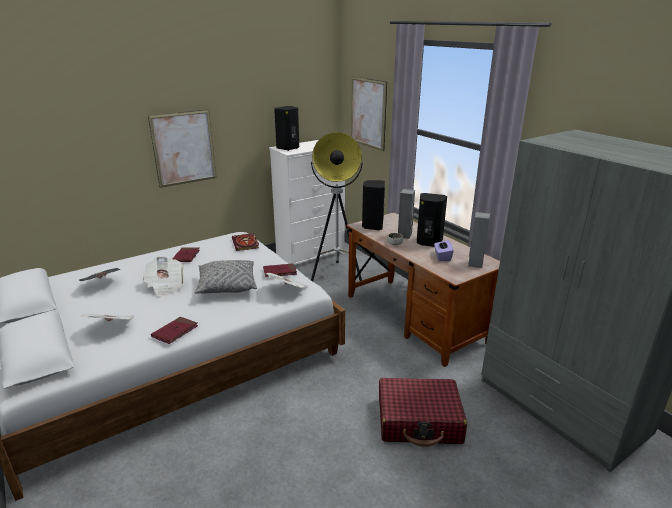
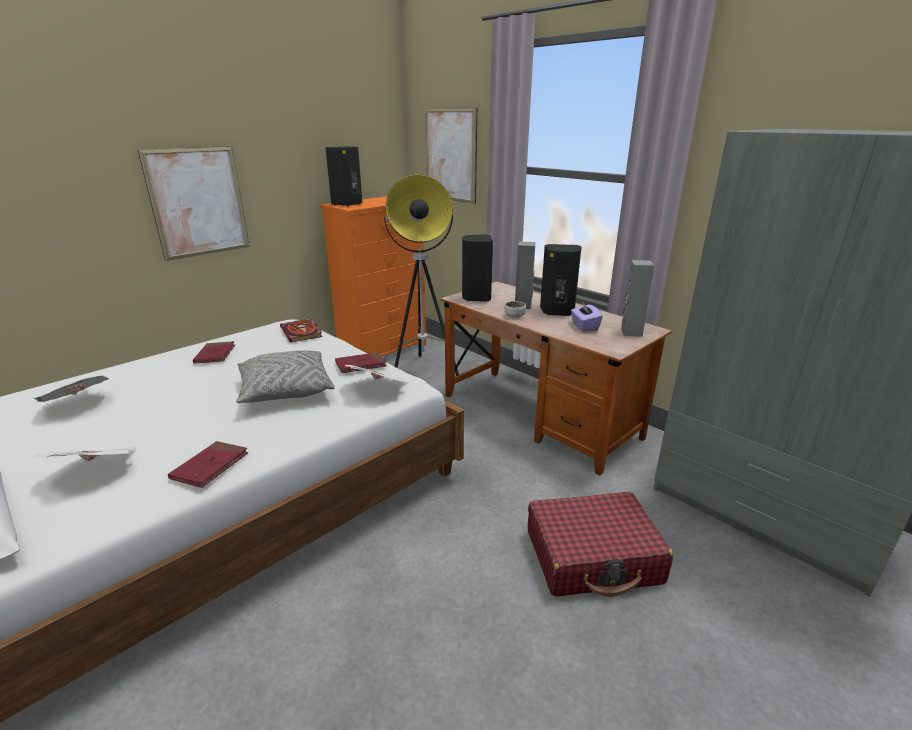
camera: 10 degrees left, 0 degrees up
newspaper [143,256,184,297] -> none
white dresser [269,140,345,265] -> orange dresser [320,196,426,356]

